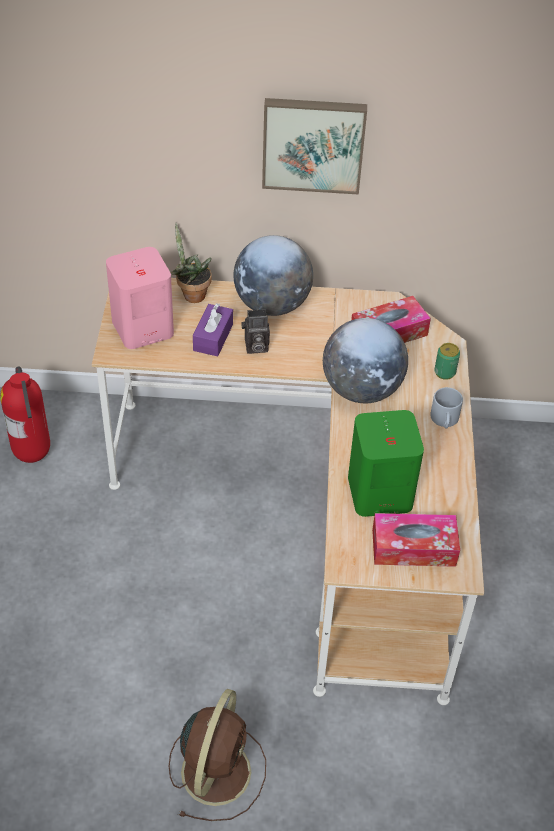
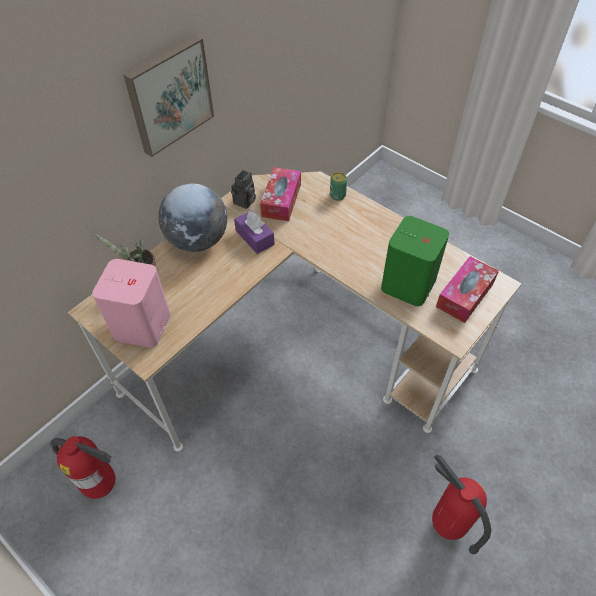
camera: 50 degrees left, 5 degrees up
brown fan [169,689,266,821] -> fire extinguisher [432,455,491,554]
purple tissue box [193,303,233,357] -> purple tissue box moved to [234,210,275,254]
camera [241,309,270,354] -> camera moved to [231,170,256,209]
globe [323,318,408,403] -> none
grey mug [430,387,463,428] -> none

